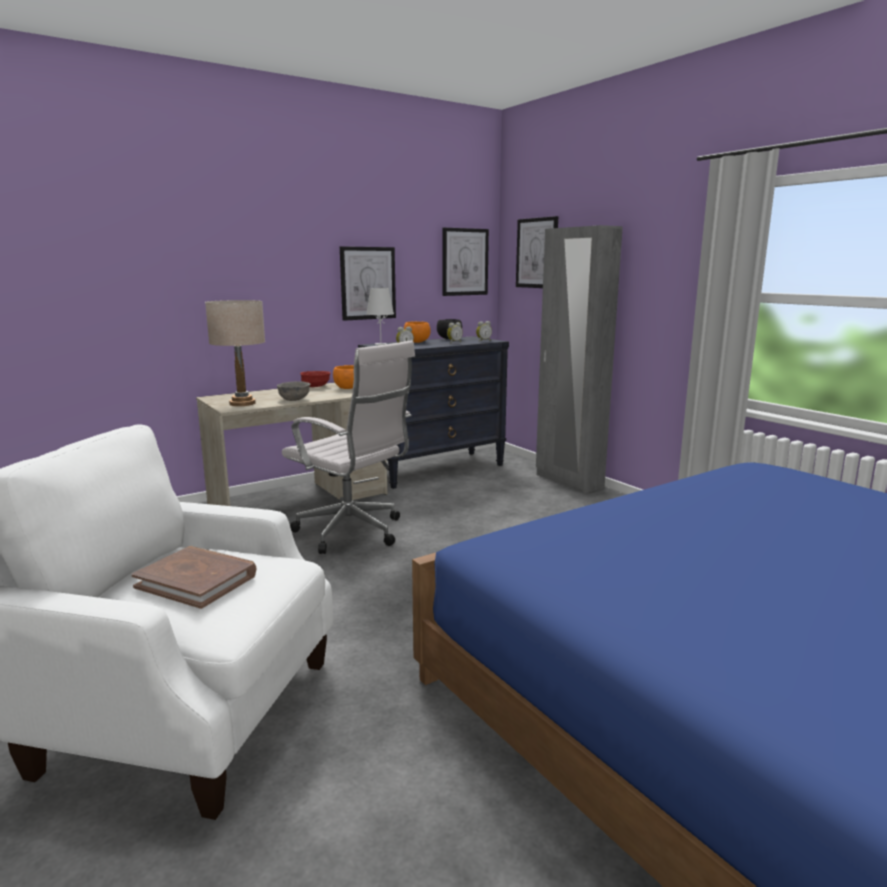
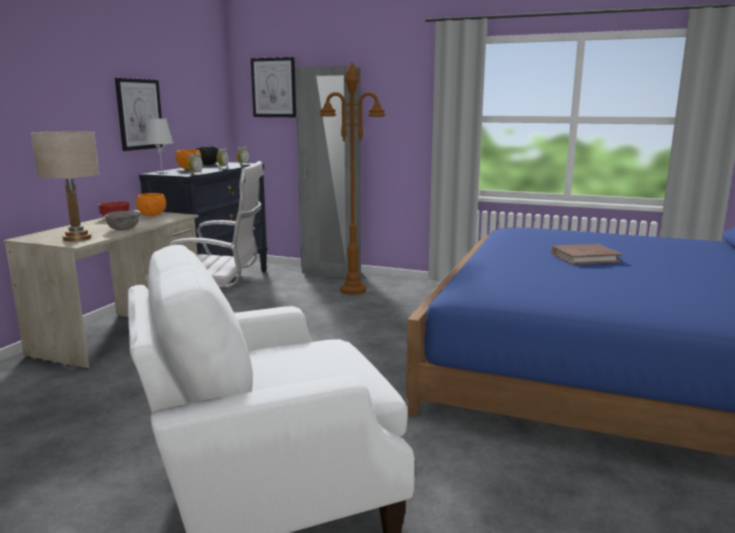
camera: 35 degrees left, 0 degrees up
brown book [132,546,256,609] -> brown book moved to [551,244,622,265]
picture [442,228,489,296] -> none
none -> brown floor lamp [319,62,386,295]

